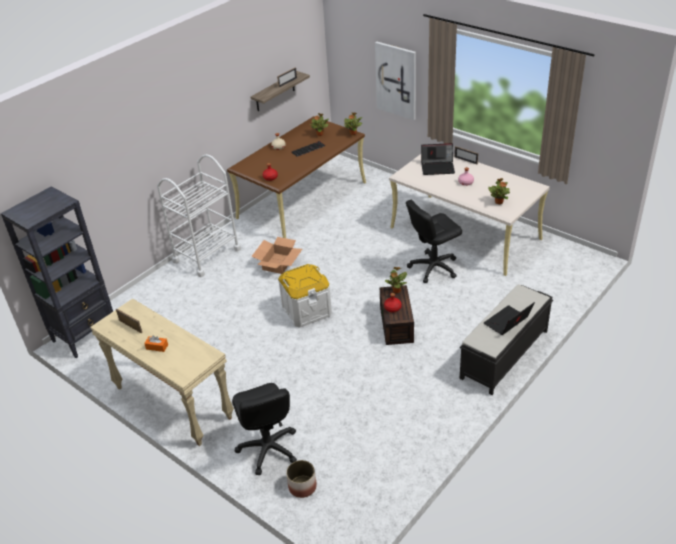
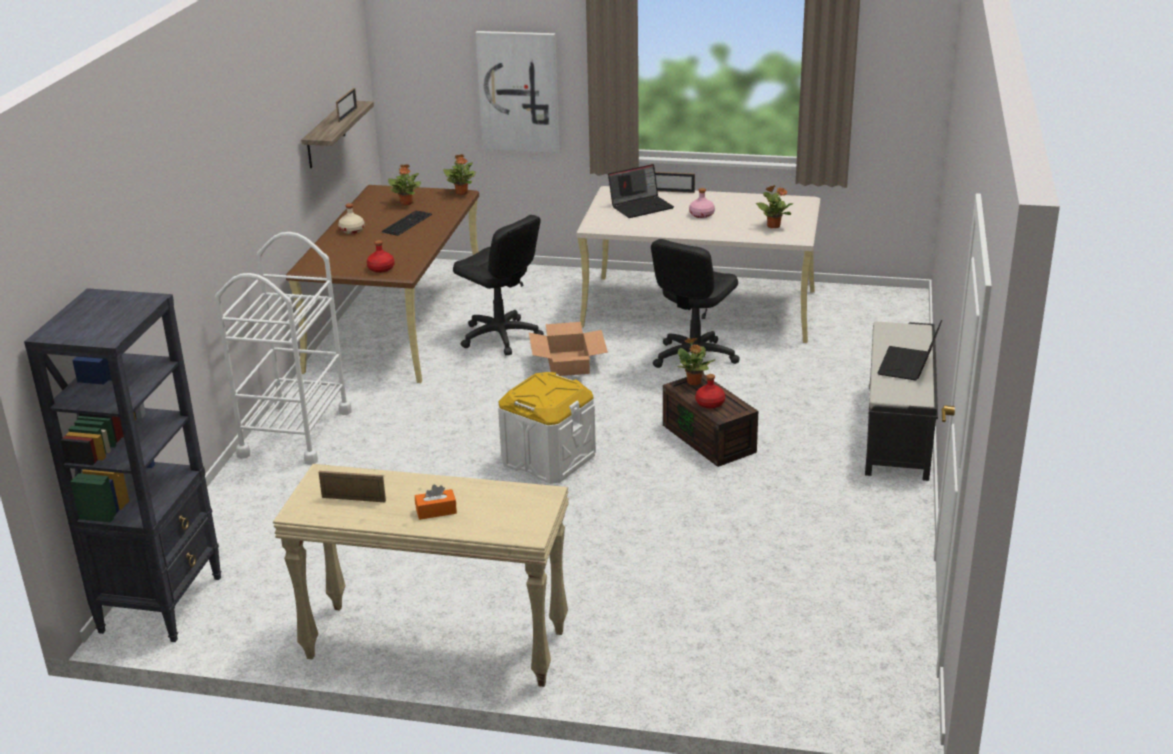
camera: 30 degrees left, 10 degrees down
black office chair [232,383,297,475] -> black office chair moved to [453,215,544,355]
cardboard box [252,237,302,274] -> cardboard box moved to [529,322,608,376]
planter [286,460,317,498] -> none

